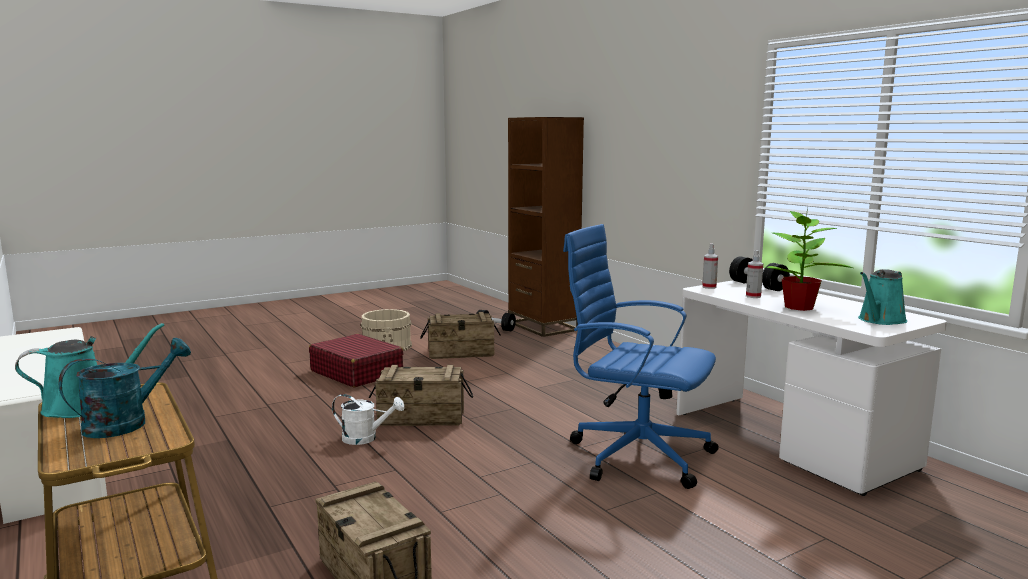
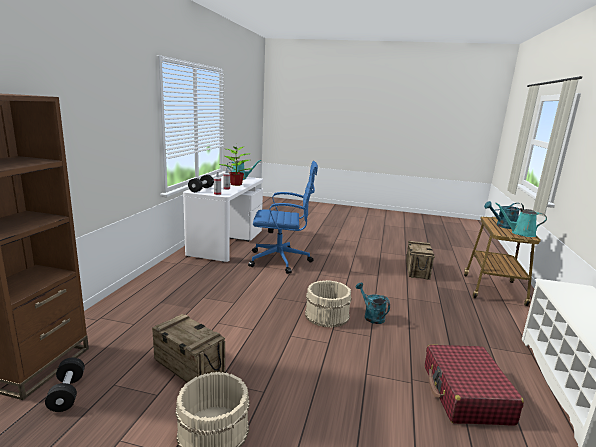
camera: 135 degrees left, 5 degrees up
red suitcase [309,334,404,387] -> red suitcase moved to [425,344,524,426]
white watering can [332,394,405,445] -> turquoise watering can [356,282,390,324]
crate [369,365,473,426] -> beige bucket [305,280,352,328]
blue office chair [563,224,719,489] -> blue office chair turned 75 degrees counterclockwise [248,161,318,274]

